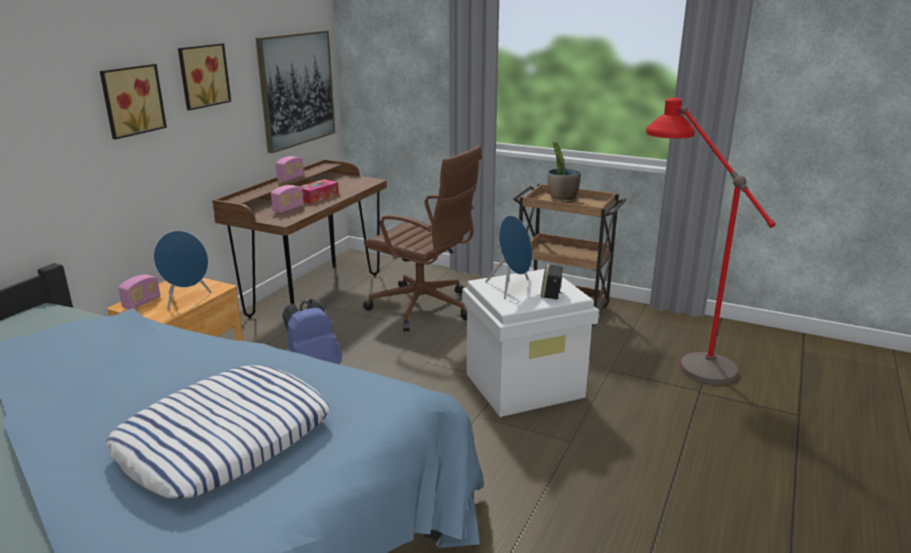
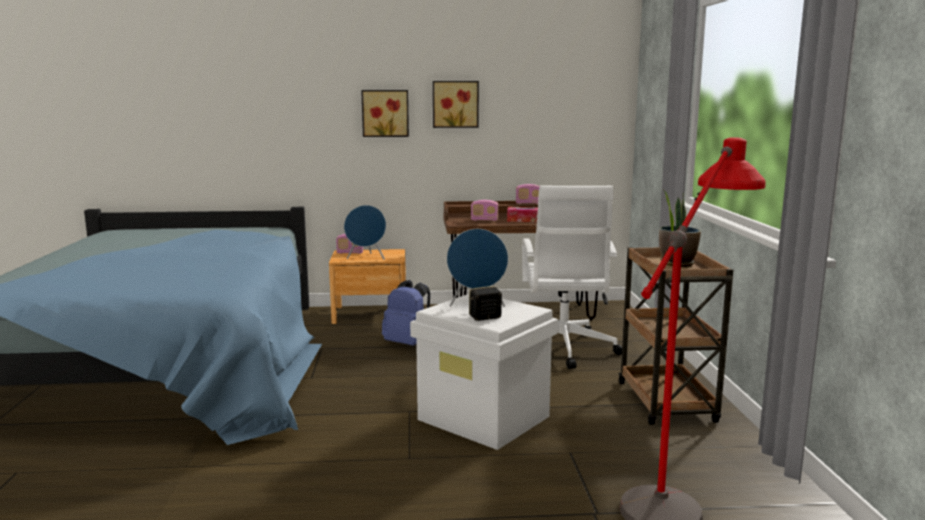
camera: 60 degrees right, 10 degrees down
pillow [105,365,330,499] -> none
picture [256,30,336,153] -> none
brown office chair [363,146,482,331] -> white office chair [522,185,622,369]

